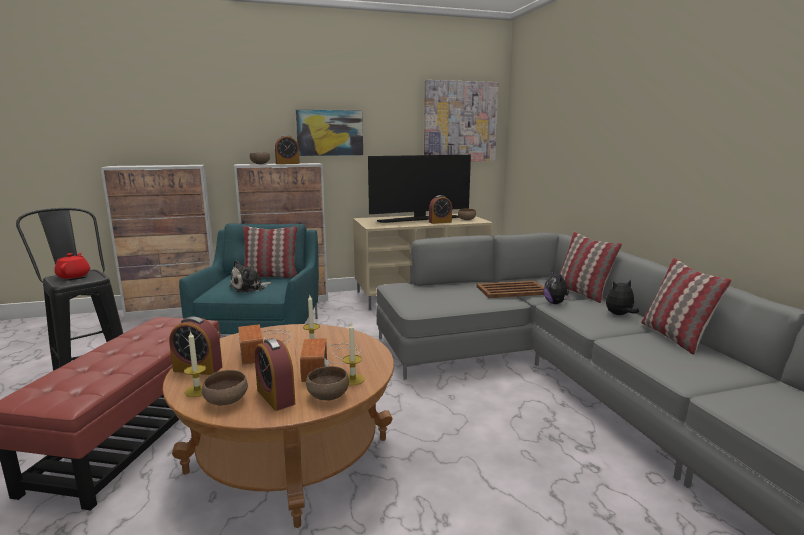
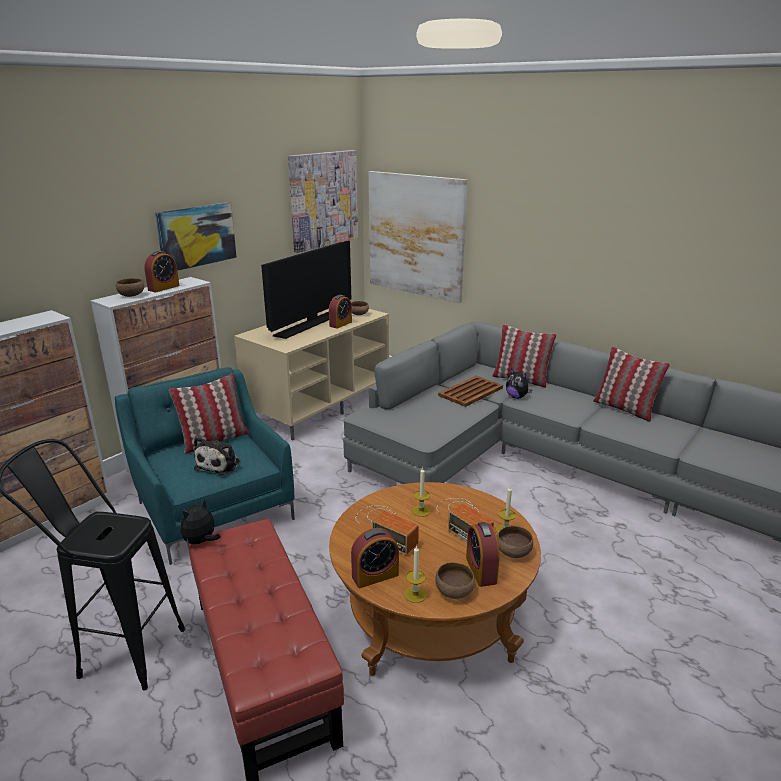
camera: 35 degrees left, 10 degrees up
red teapot [55,253,90,279] -> none
alarm clock [255,338,295,411] -> alarm clock turned 60 degrees clockwise [466,522,500,587]
plush toy [606,279,639,315] -> plush toy moved to [180,498,221,546]
none -> picture [369,171,468,303]

